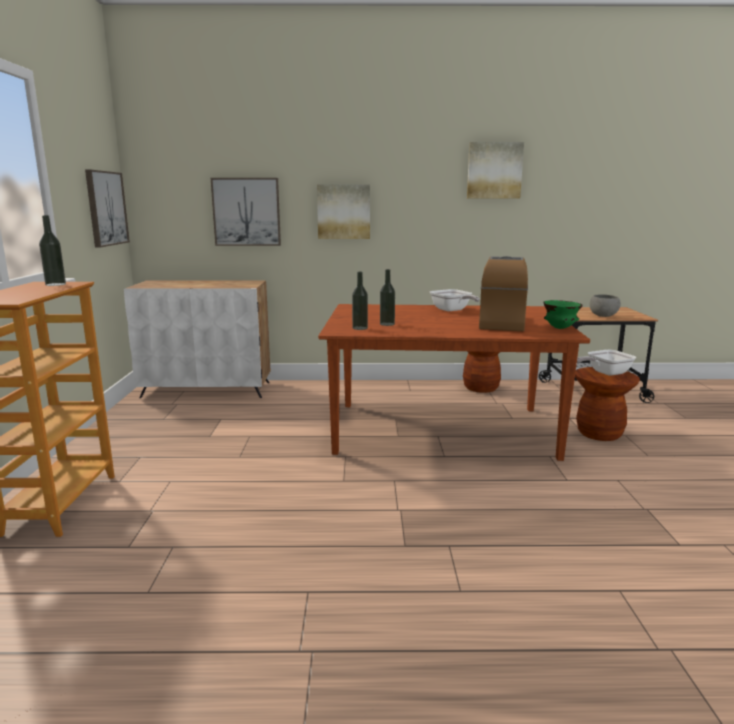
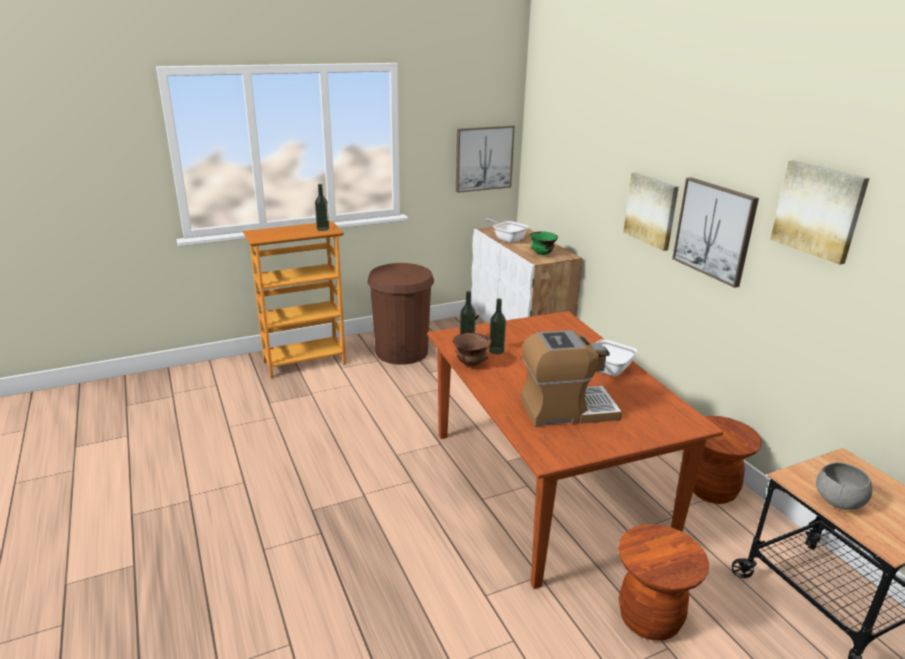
camera: 65 degrees right, 10 degrees up
picture [211,178,281,246] -> picture moved to [672,177,759,288]
green bowl [543,300,583,329] -> green bowl moved to [530,231,558,255]
frying pan [577,350,636,376] -> frying pan moved to [483,218,529,243]
none -> brown trash can [367,263,434,365]
none -> brown bowl [453,333,492,366]

